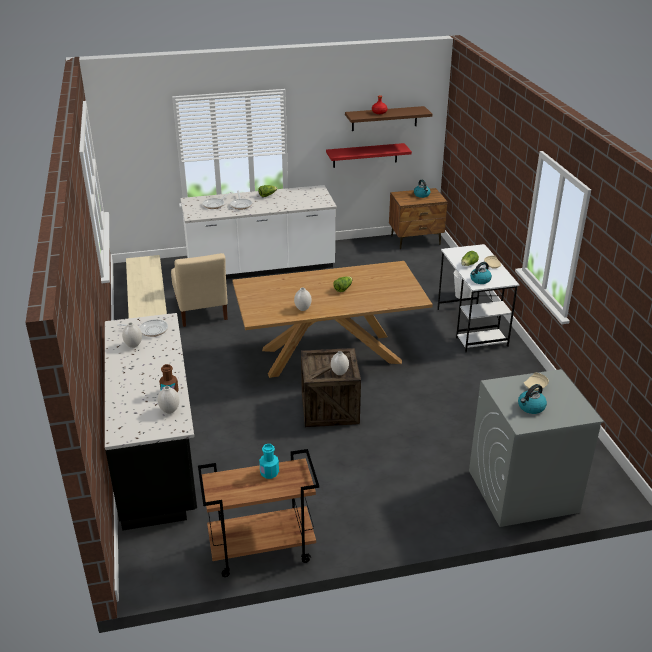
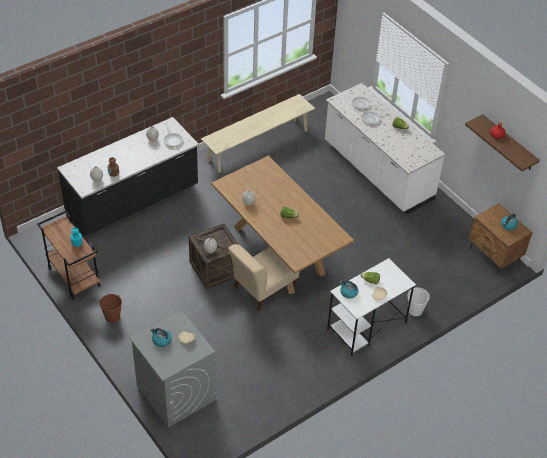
camera: 65 degrees right, 15 degrees up
beige chair [171,253,228,327] -> beige chair moved to [228,244,299,311]
red shelf [326,143,412,168] -> none
none -> brown bucket [100,294,122,323]

